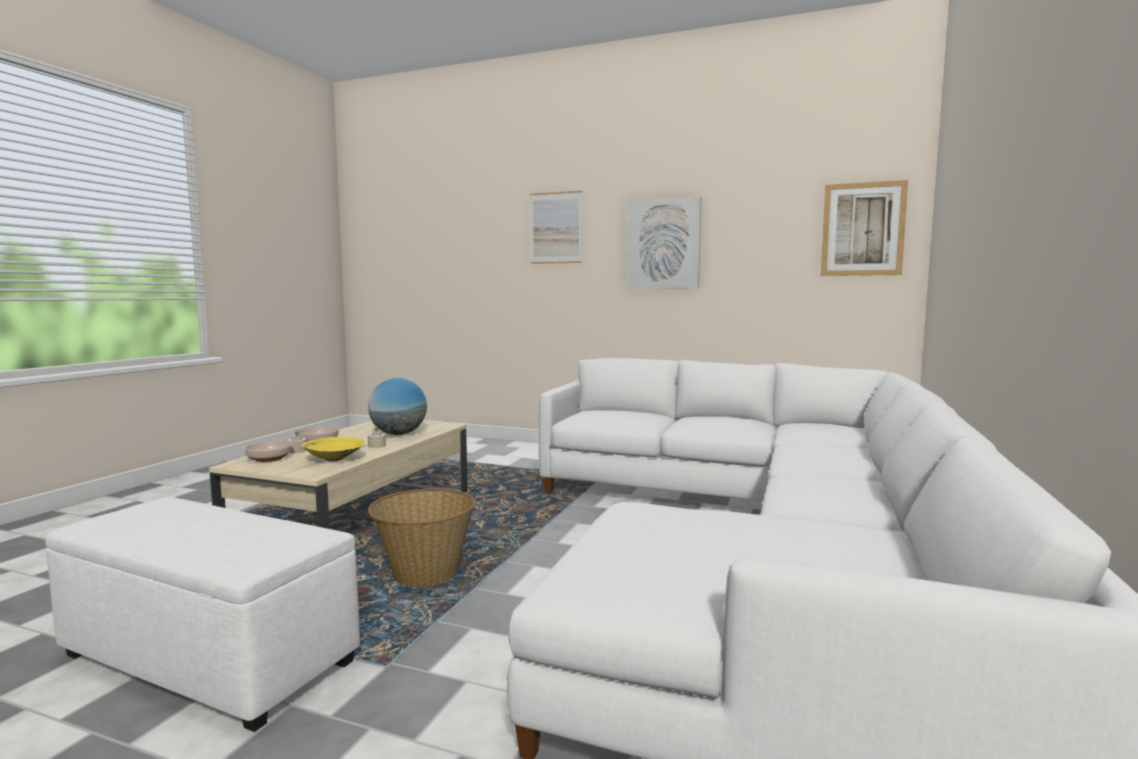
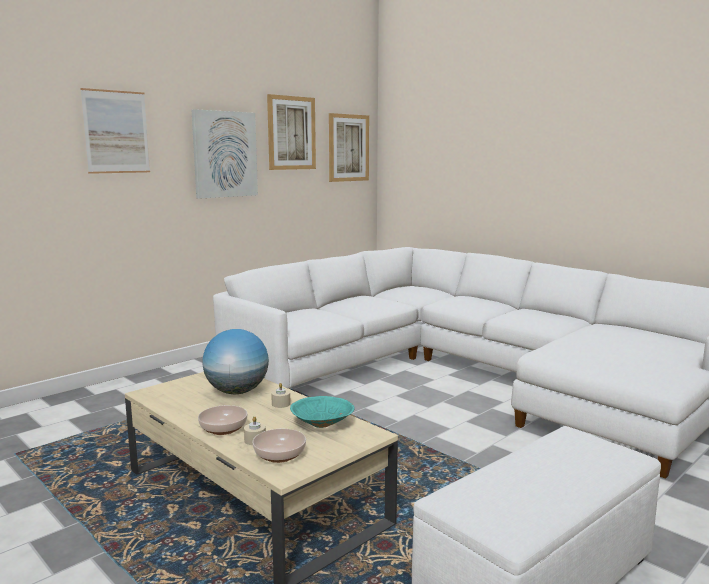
camera: 65 degrees left, 5 degrees up
yellow bowl [302,437,365,462] -> turquoise bowl [290,396,354,428]
basket [368,489,475,587] -> none
none -> picture [267,94,316,170]

